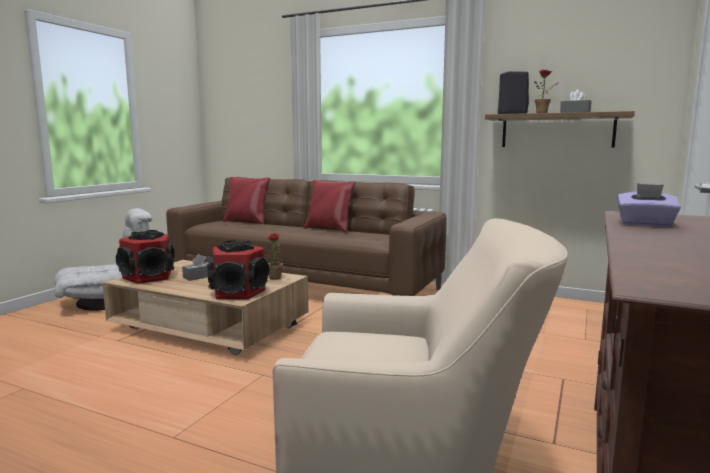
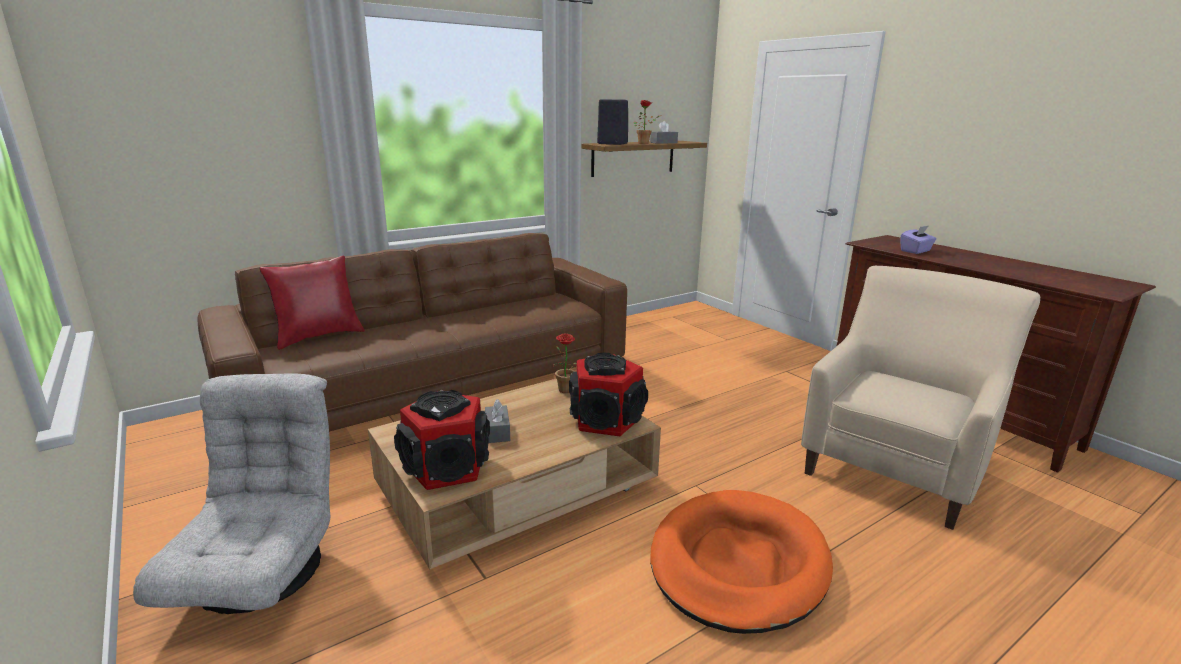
camera: 60 degrees left, 10 degrees up
red pillow [304,180,355,233] -> none
none -> orange dog bed [650,490,833,634]

